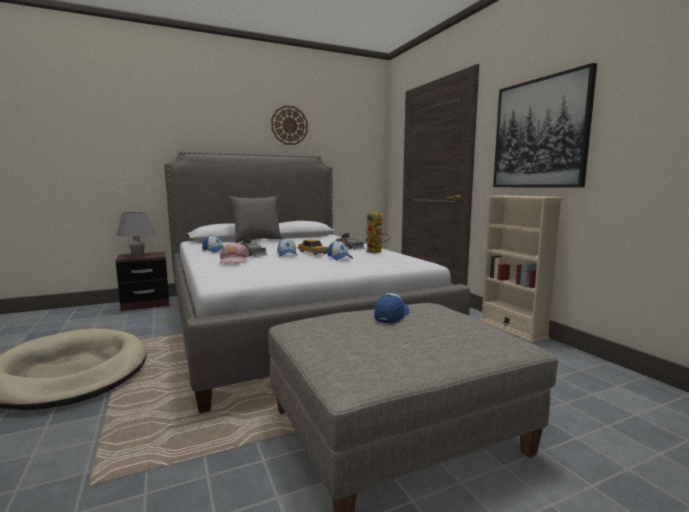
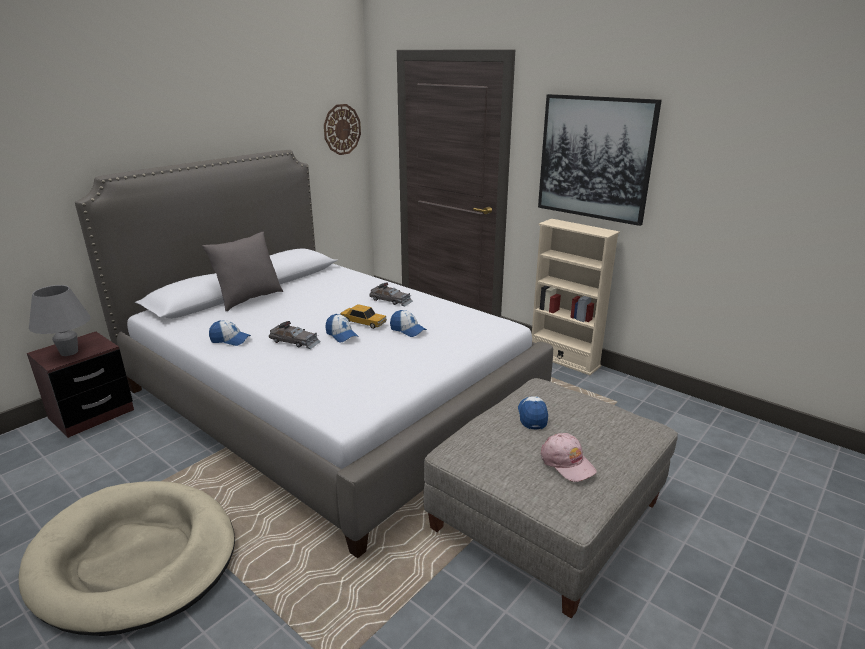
camera: 25 degrees left, 15 degrees up
pink cap [220,242,249,264] -> pink cap moved to [540,433,597,482]
wall clock [271,105,308,145] -> wall clock moved to [324,104,361,155]
toy robot [365,211,390,253] -> none

